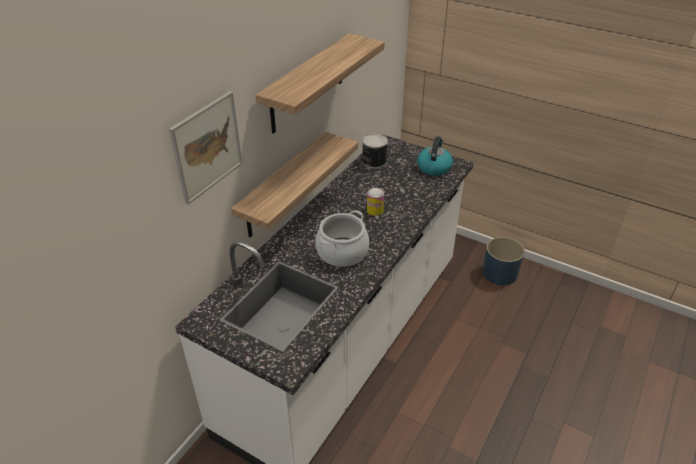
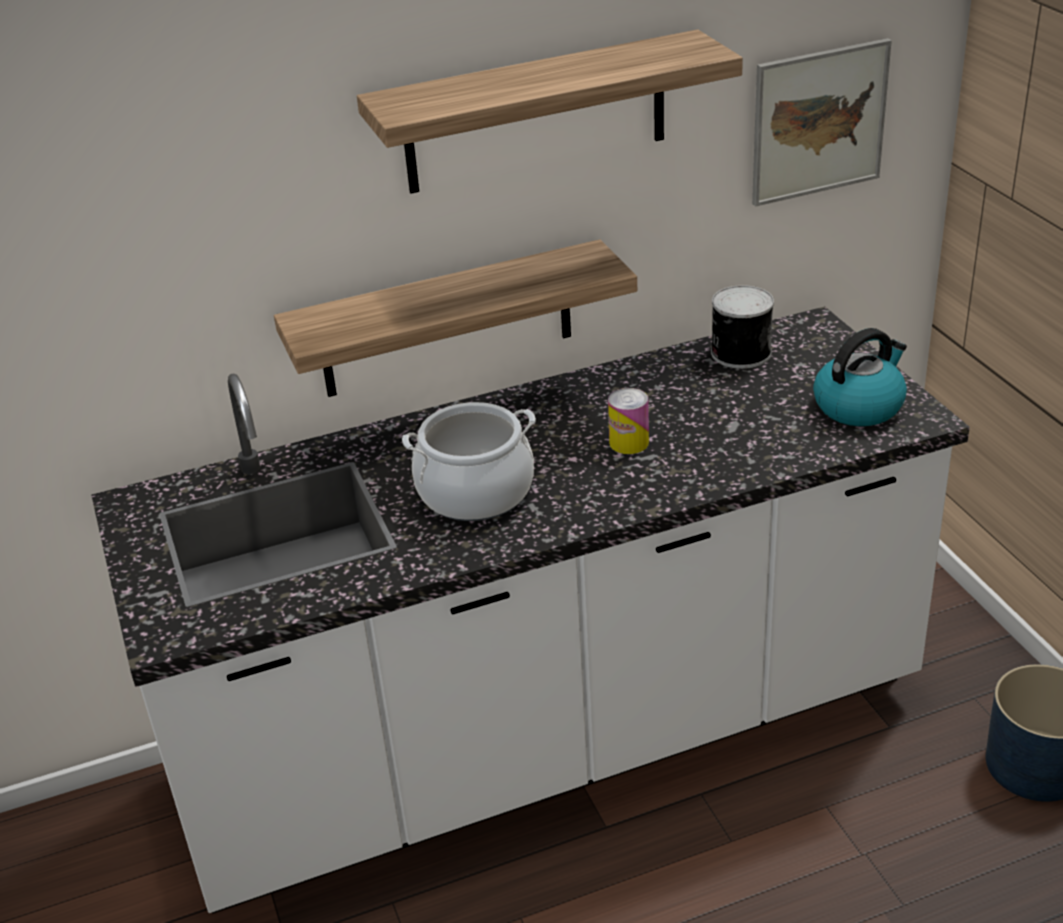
camera: 40 degrees right, 5 degrees down
picture [169,91,242,205] -> picture moved to [752,38,892,207]

